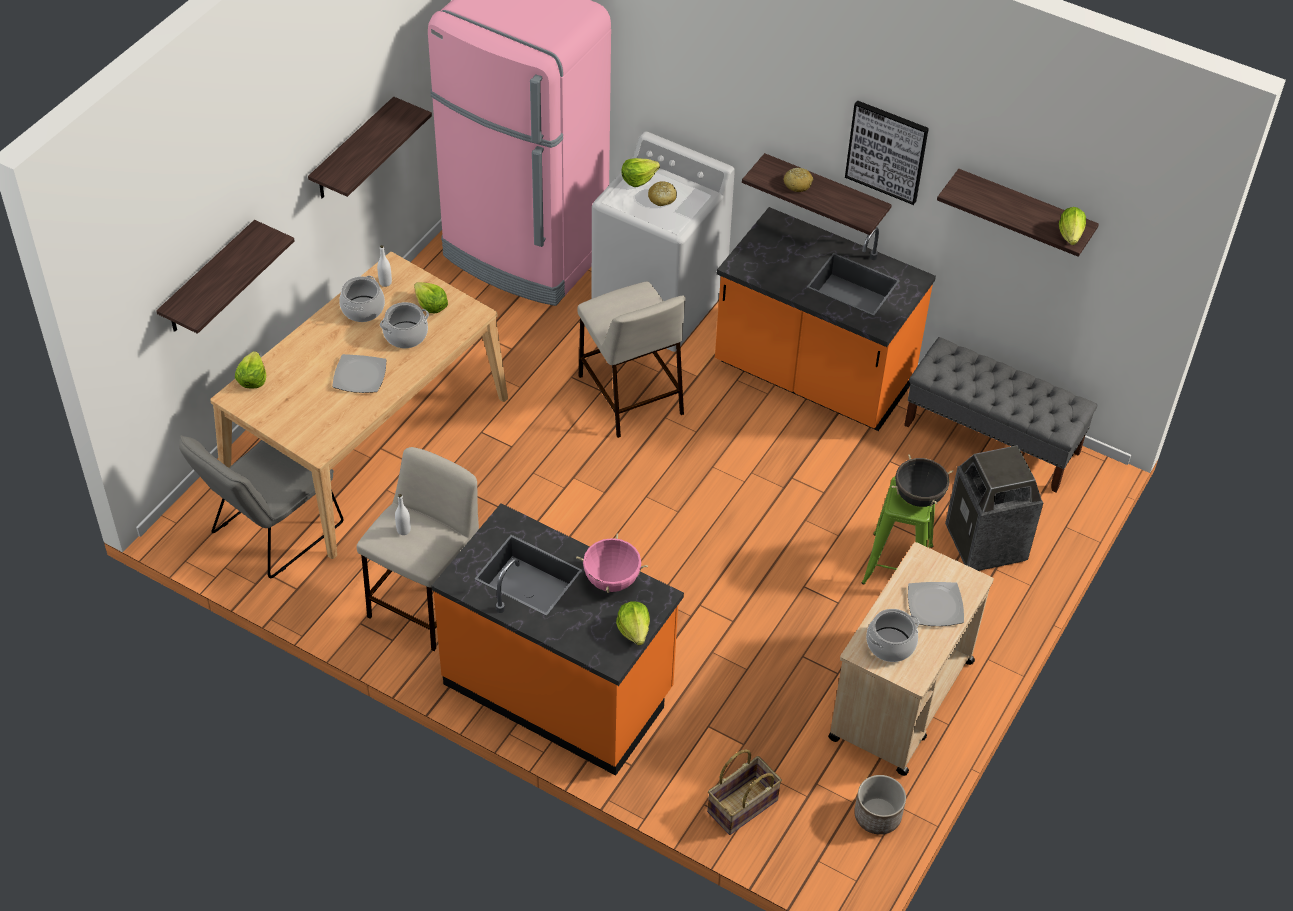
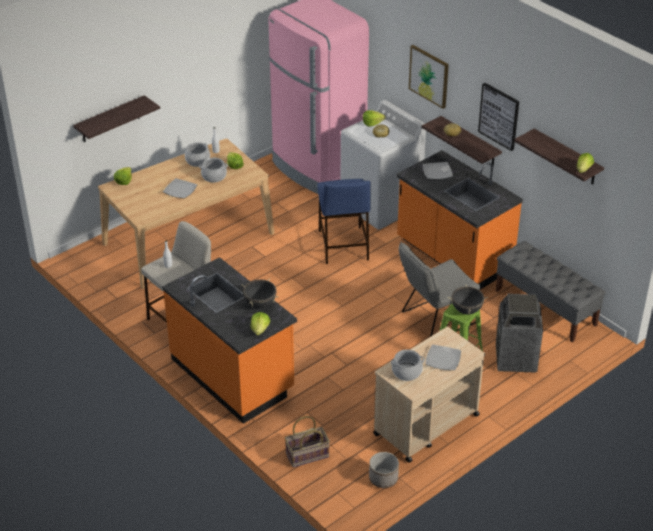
camera: 20 degrees right, 10 degrees down
grey chair [179,435,343,578] -> grey chair moved to [398,242,481,337]
shelf [308,97,432,198] -> none
pink cooking pot [576,533,648,593] -> black cooking pot [241,278,278,308]
beige stool [578,281,686,438] -> blue stool [317,179,371,264]
none -> picture [409,45,449,109]
none -> plate [423,162,453,179]

